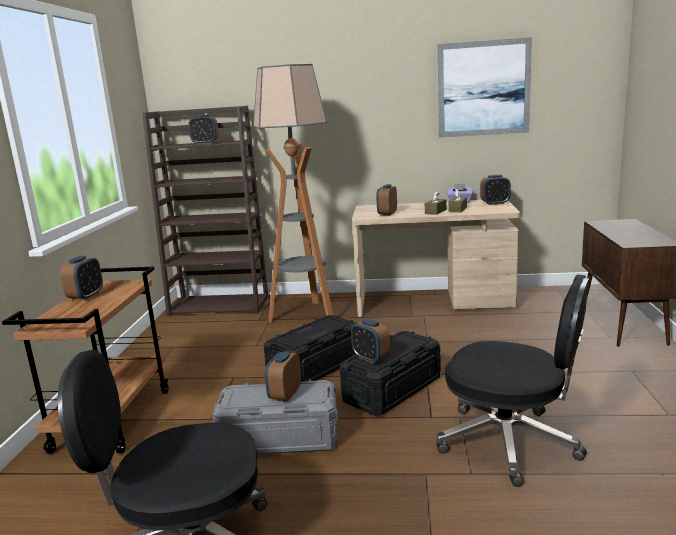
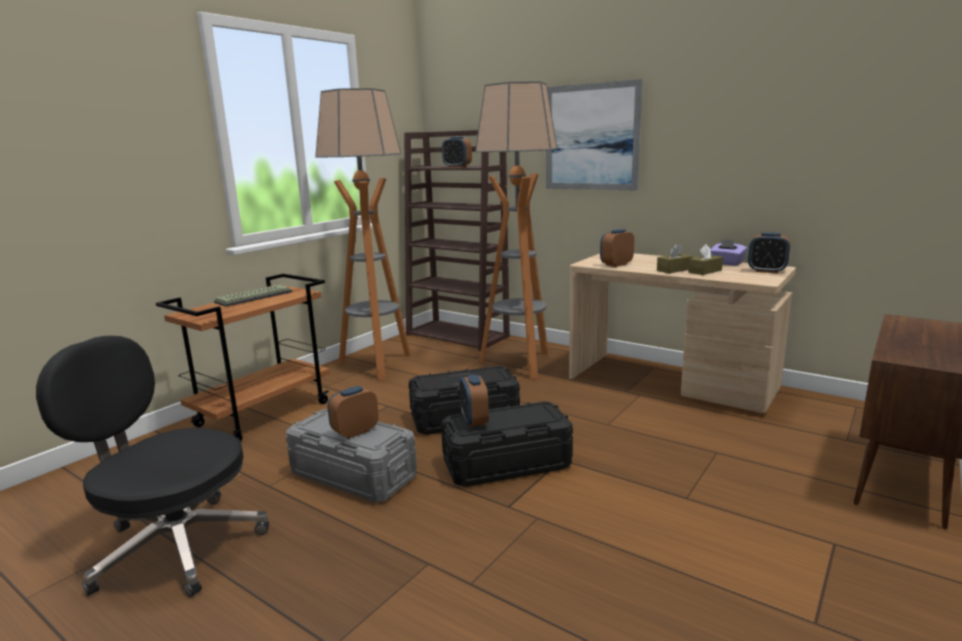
camera: 30 degrees right, 0 degrees up
alarm clock [60,256,103,301] -> keyboard [214,284,293,307]
black office chair [436,274,590,487] -> none
picture [438,37,532,137] -> picture moved to [546,79,643,191]
none -> floor lamp [315,88,411,380]

